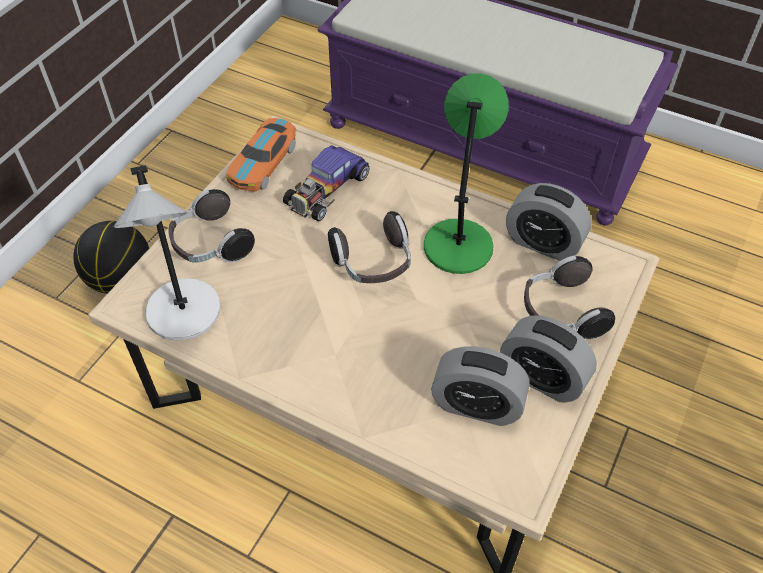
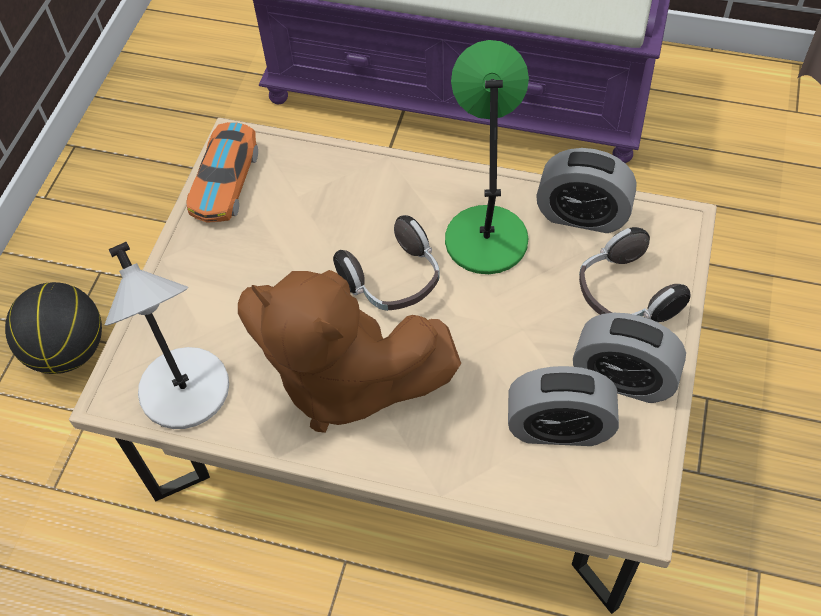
camera: 10 degrees left, 5 degrees up
headphones [169,189,255,263] -> none
toy car [283,146,369,221] -> none
none -> brown plush toy [238,270,461,433]

